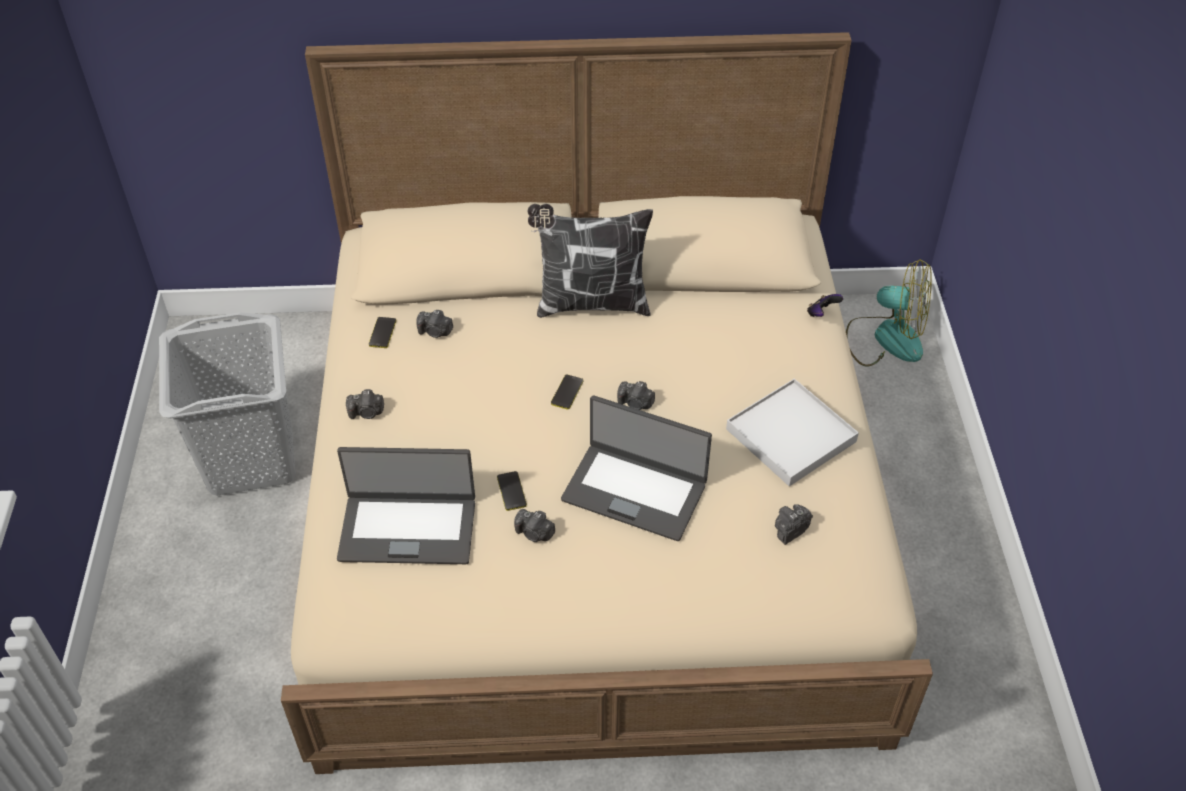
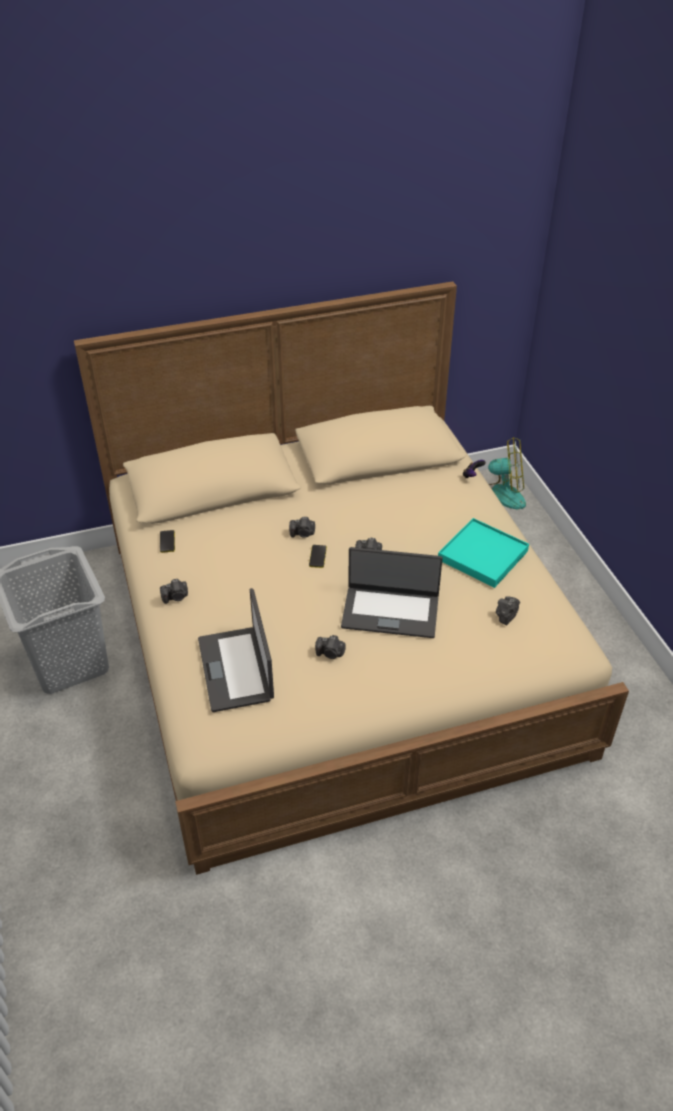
camera: 15 degrees left, 5 degrees down
laptop [337,447,475,564] -> laptop turned 90 degrees clockwise [198,588,274,712]
camera [416,310,453,338] -> camera moved to [289,517,315,538]
phone [497,471,527,511] -> none
pillow [528,204,653,318] -> none
white tray [726,378,859,486] -> turquoise tray [438,518,529,588]

